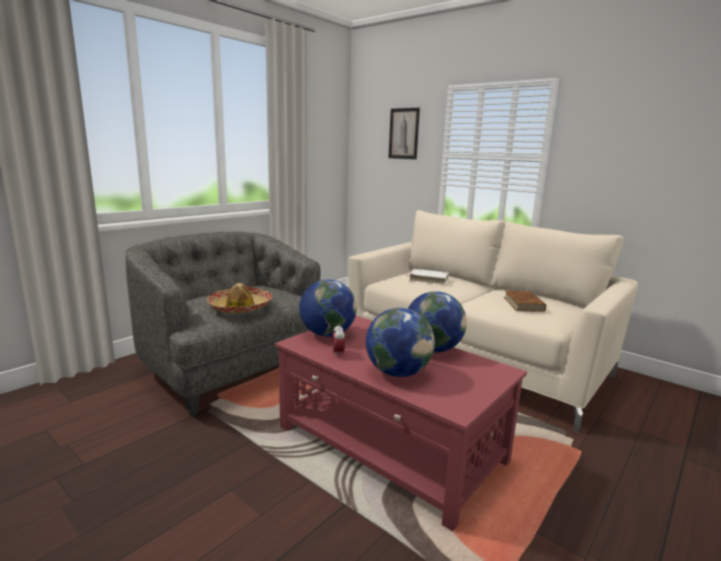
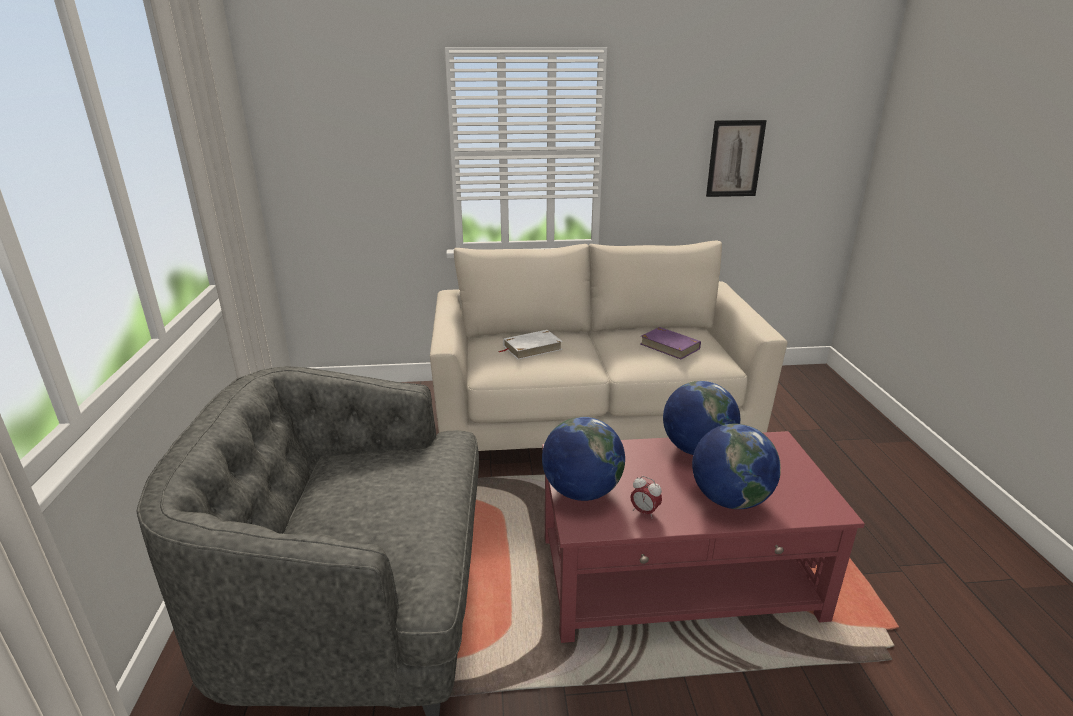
camera: 45 degrees left, 10 degrees up
hat [207,283,272,313] -> none
picture [388,108,420,159] -> picture moved to [706,120,767,197]
brown book [504,290,546,312] -> purple book [641,327,701,359]

